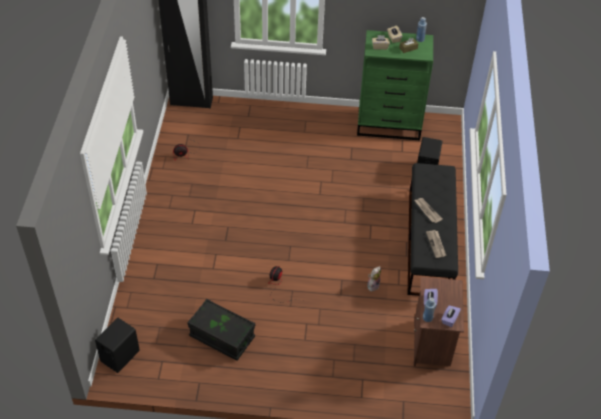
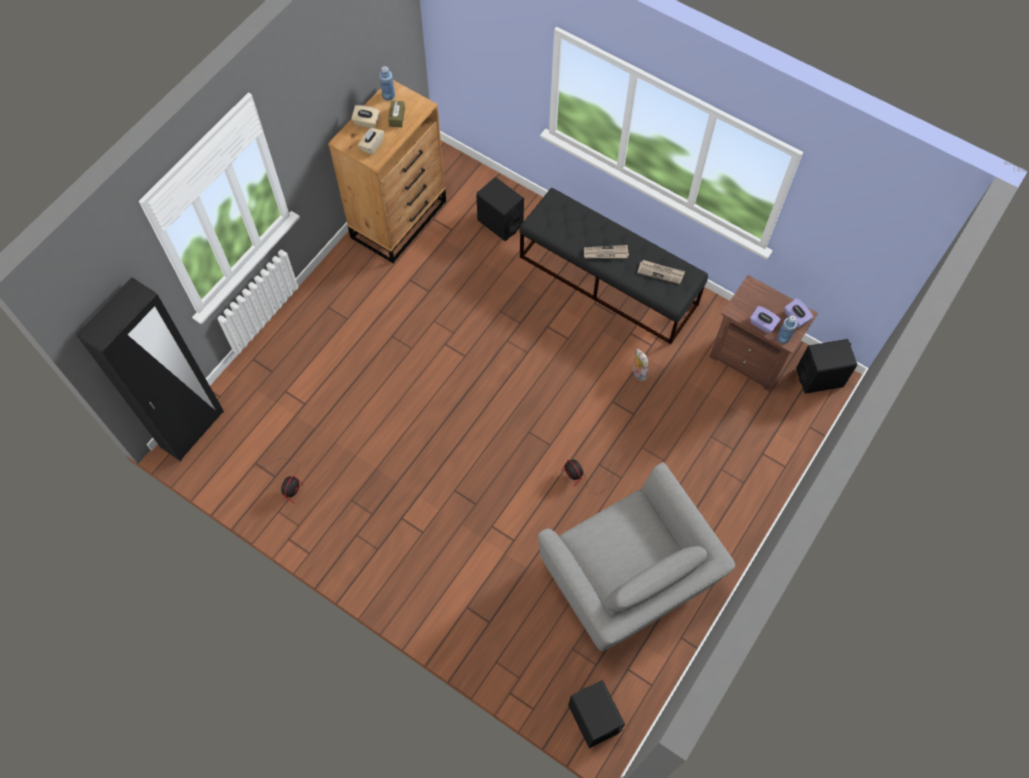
camera: 60 degrees left, 15 degrees up
black storage box [187,299,255,361] -> grey armchair [538,462,735,651]
green dresser [357,30,433,141] -> brown dresser [328,80,446,263]
none -> black speaker [796,339,857,394]

